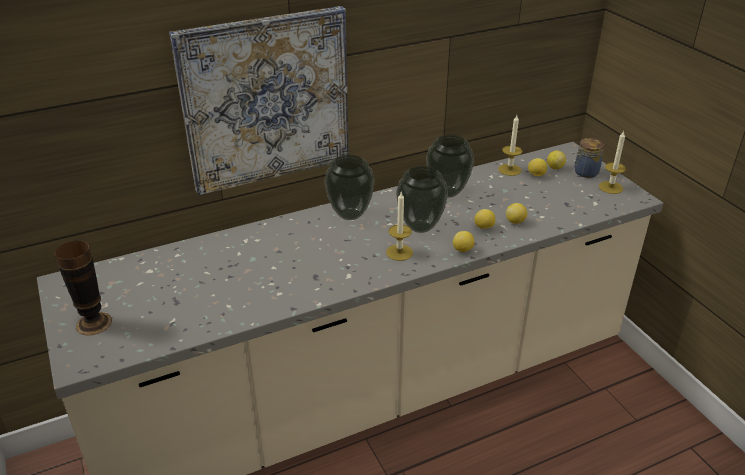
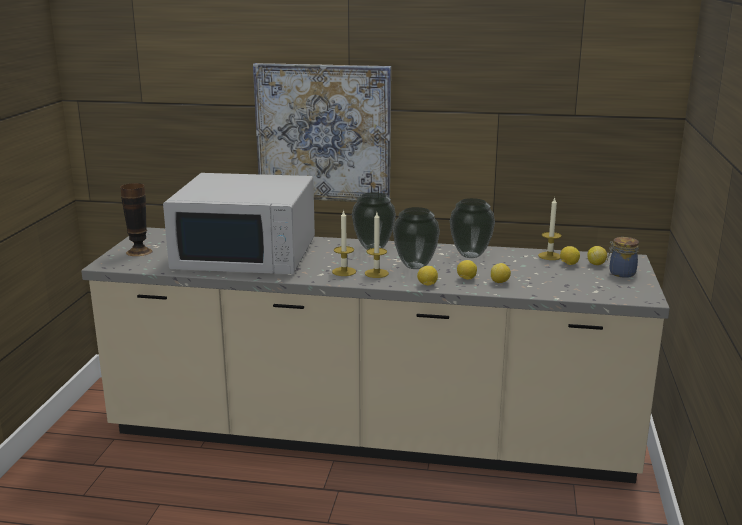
camera: 35 degrees right, 15 degrees down
candle [599,131,626,194] -> candle moved to [332,210,356,276]
none -> white microwave [163,173,315,274]

